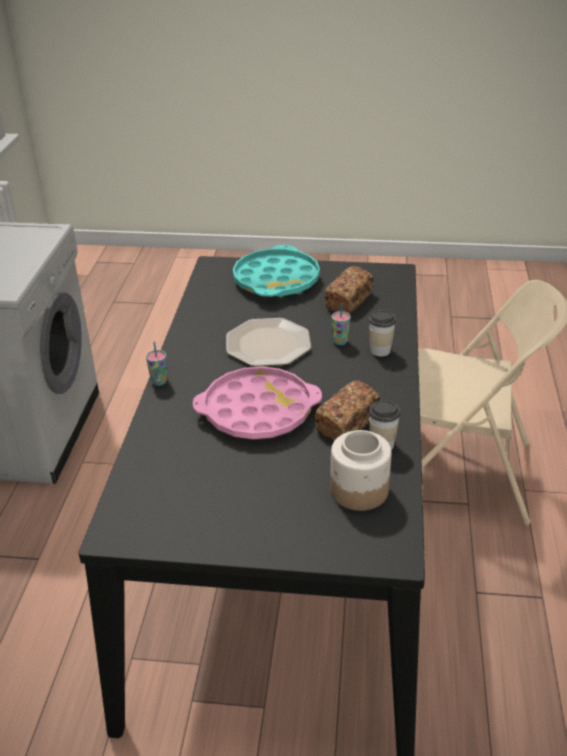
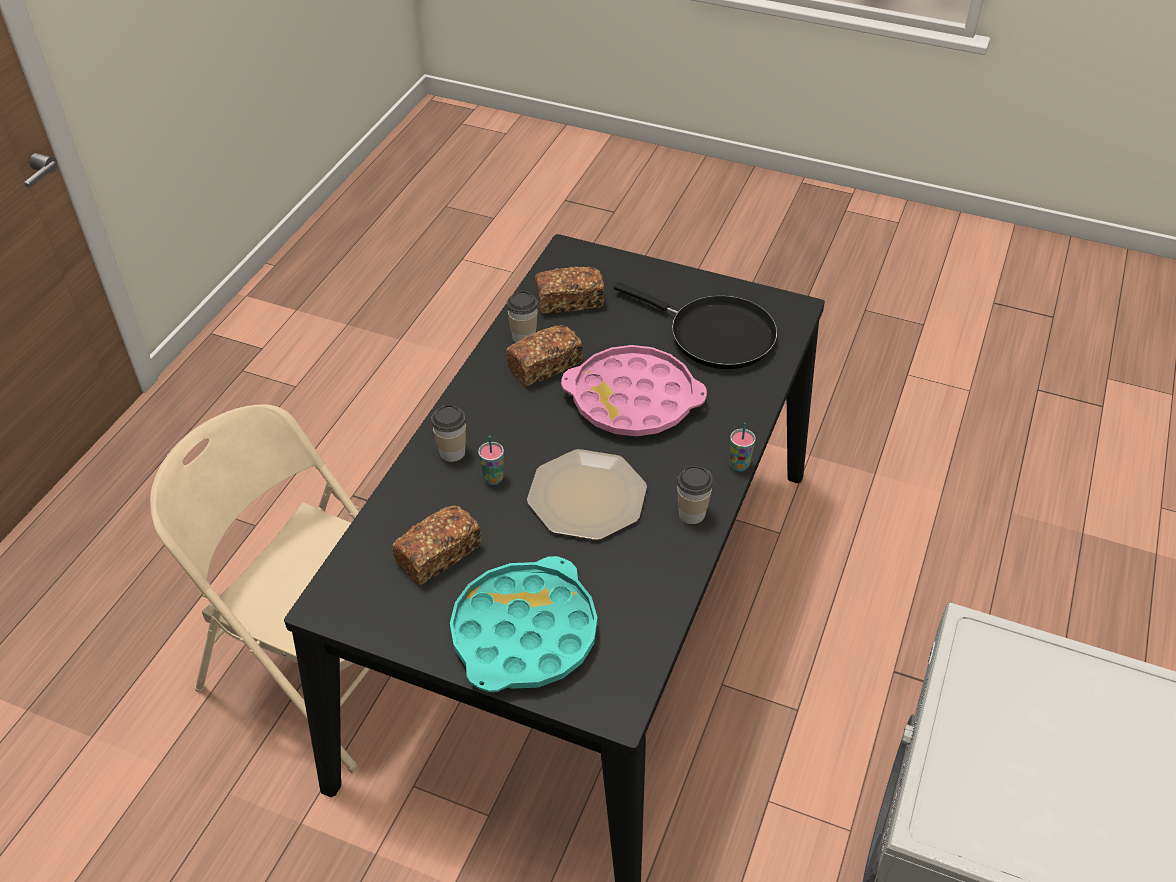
camera: 165 degrees left, 10 degrees up
jar [330,430,392,511] -> bread [535,267,605,314]
none -> black frying pan [614,282,777,369]
none -> cup [677,466,713,524]

